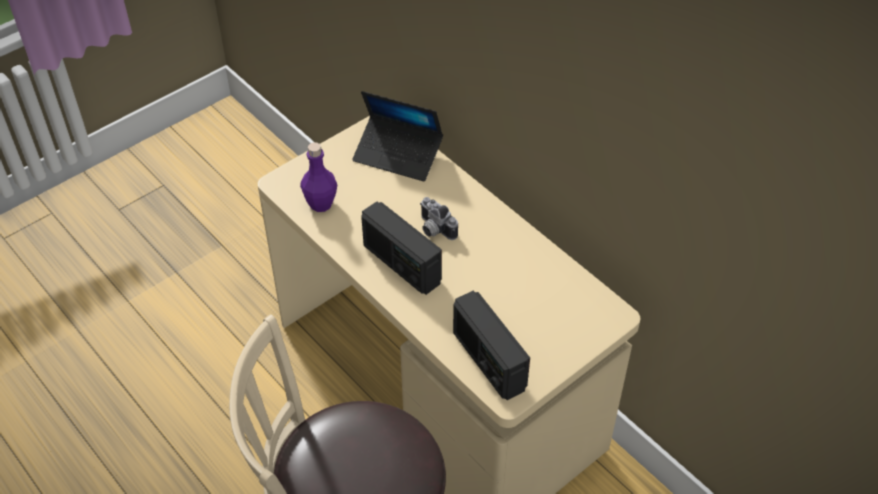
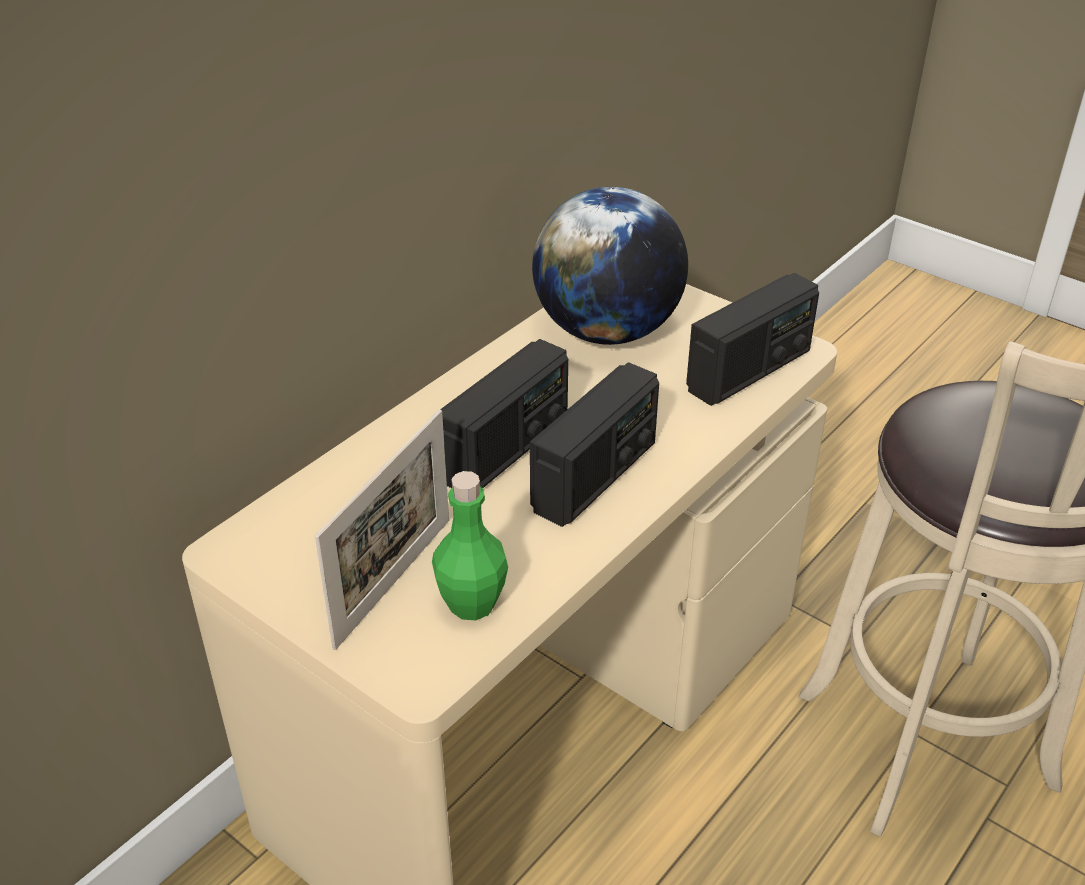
camera: 100 degrees left, 10 degrees down
purple bottle [300,142,337,212] -> green bottle [432,471,508,620]
laptop [352,91,443,181] -> none
camera [420,197,458,240] -> radio [440,339,568,488]
none -> picture frame [315,409,449,650]
none -> globe [532,187,688,345]

